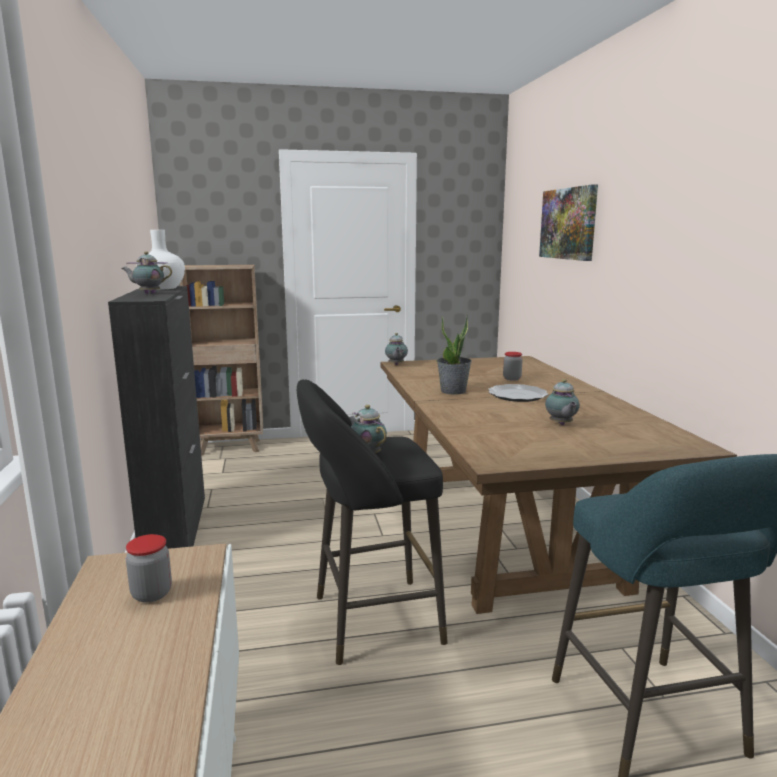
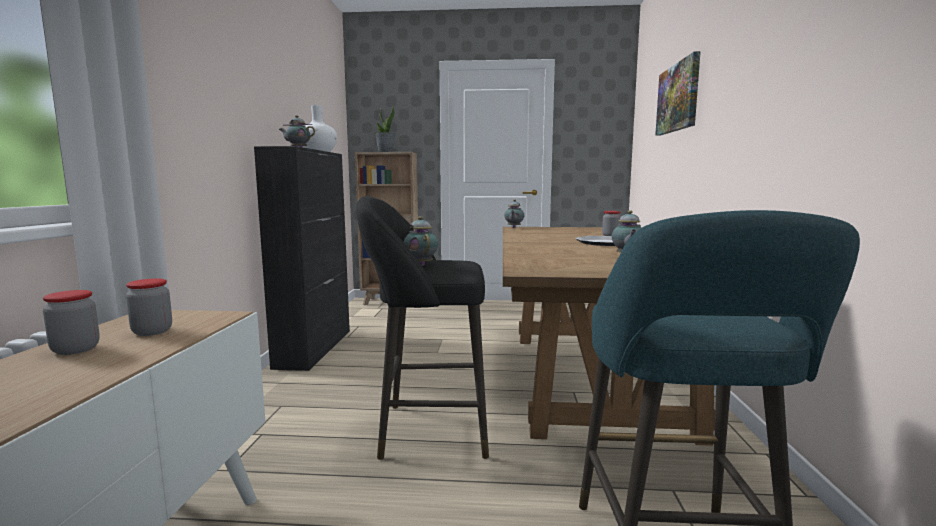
camera: 15 degrees right, 5 degrees down
potted plant [437,314,472,394] -> potted plant moved to [375,105,396,152]
none -> jar [43,290,100,355]

